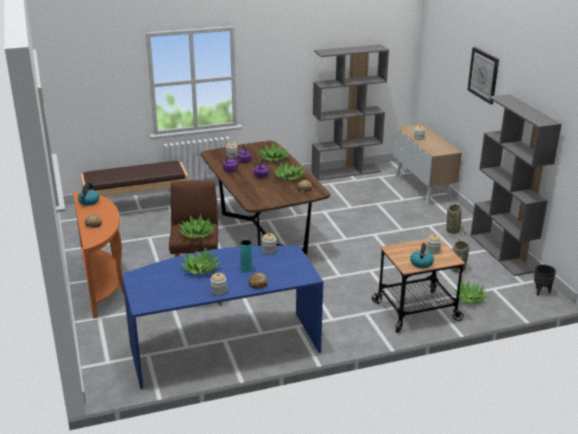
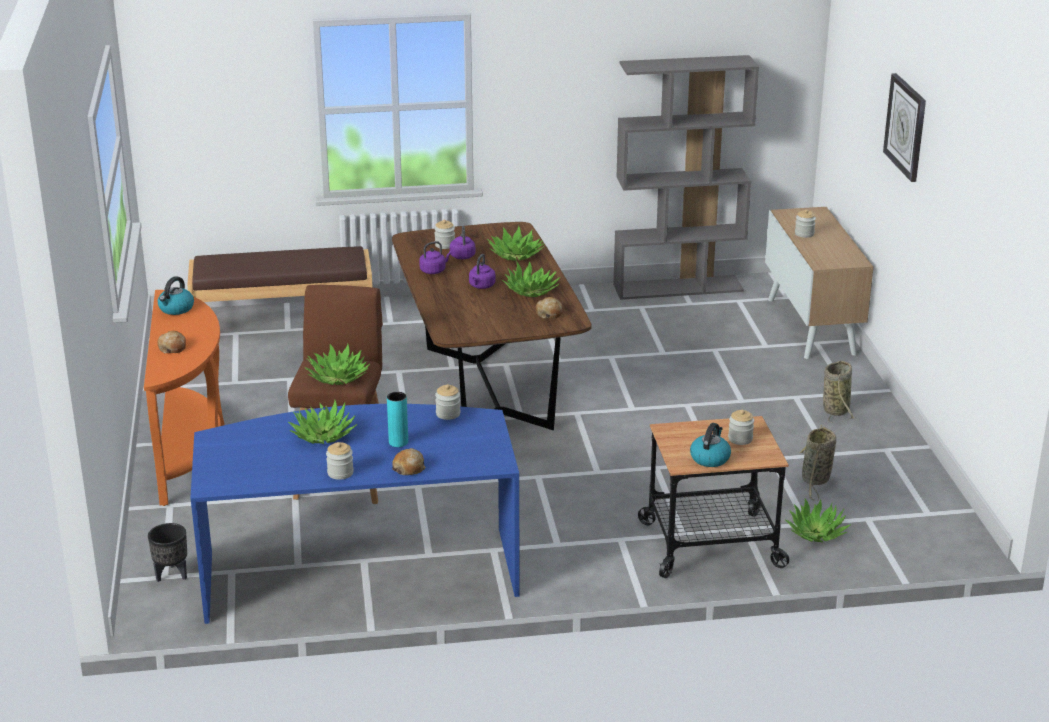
camera: 10 degrees right, 0 degrees up
grey bookcase [470,94,562,276] -> none
black planter [534,265,556,296] -> black planter moved to [148,523,187,582]

